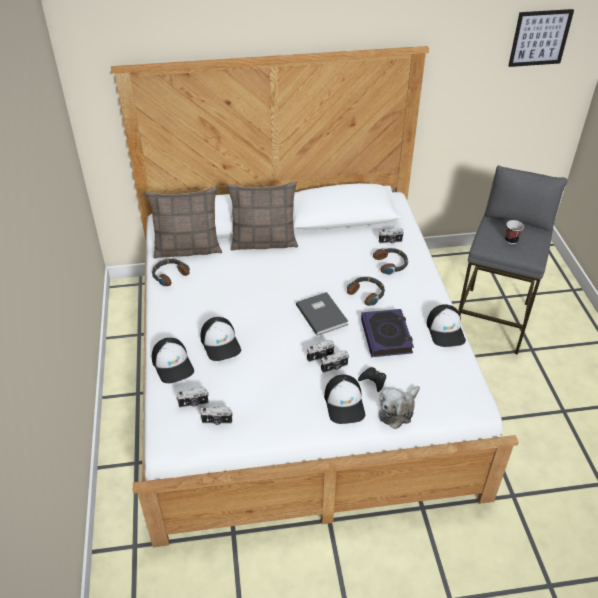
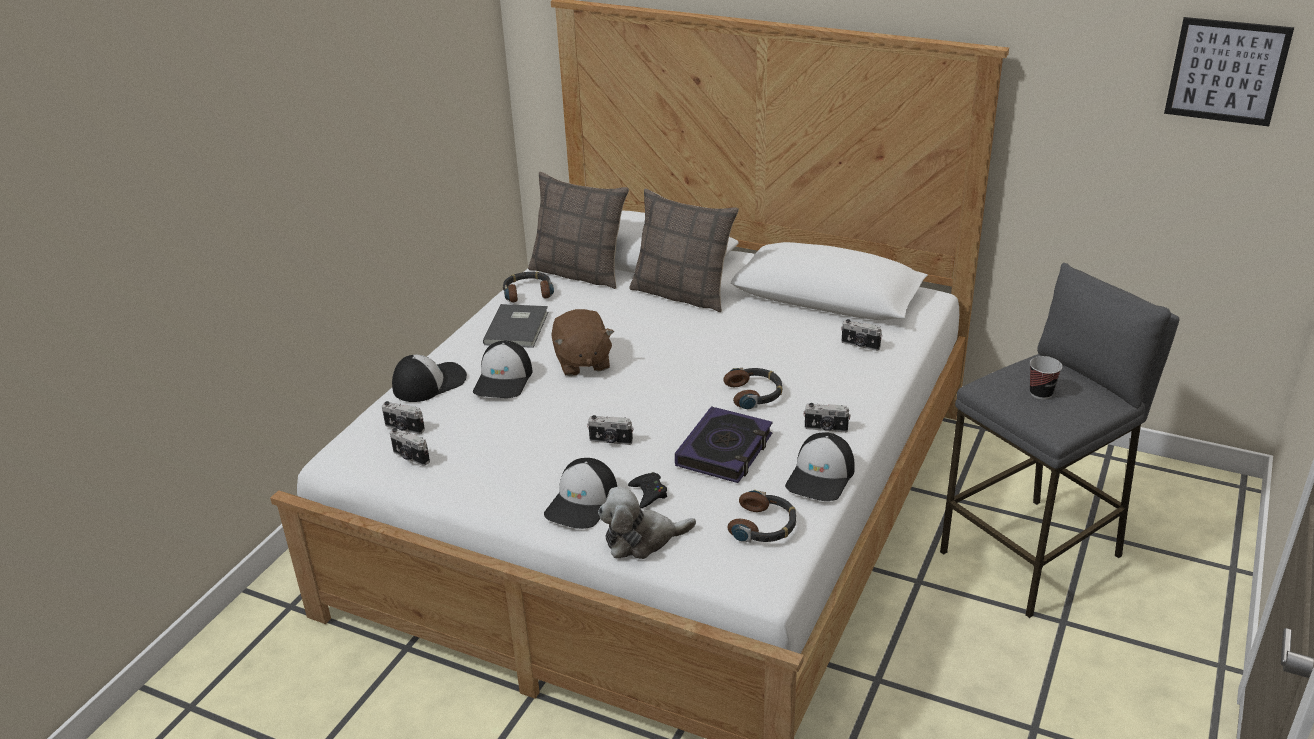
camera: 35 degrees right, 10 degrees down
cap [152,338,194,383] -> cap turned 135 degrees counterclockwise [392,355,467,402]
grey book [296,292,348,336] -> grey book moved to [483,304,548,348]
camera [321,350,349,373] -> camera moved to [804,403,851,433]
headphones [373,248,408,275] -> headphones moved to [727,489,796,543]
none -> brown plush toy [551,309,614,376]

